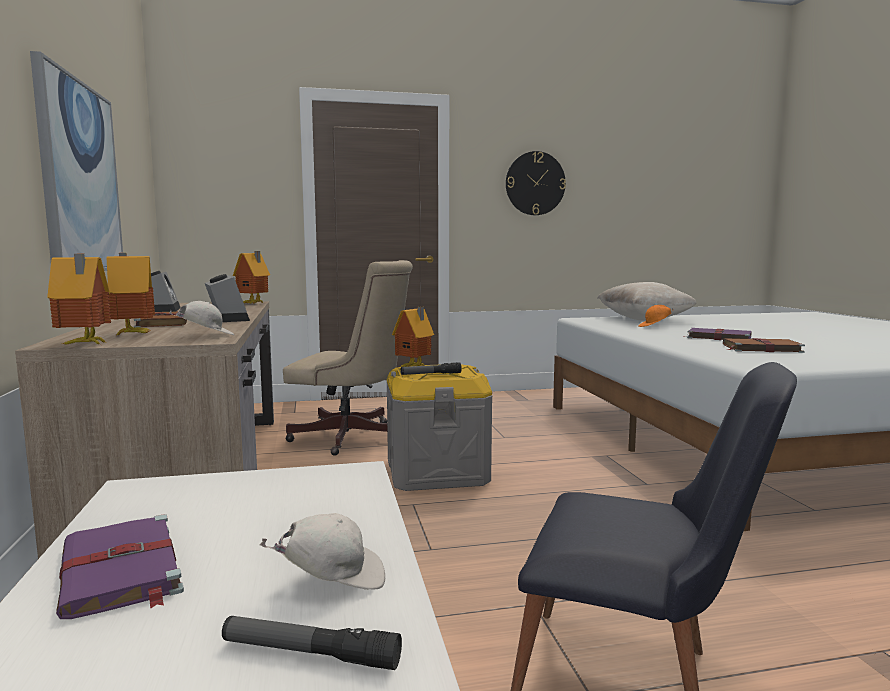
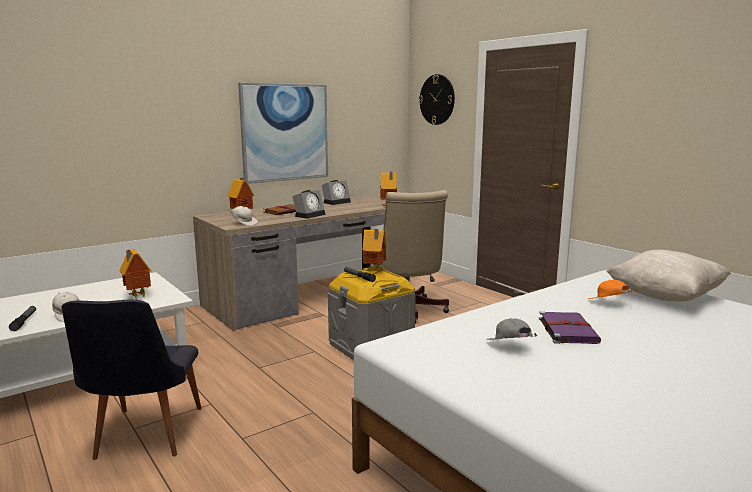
camera: 65 degrees right, 5 degrees up
toy house [47,254,111,345] -> toy house moved to [120,249,151,298]
purple book [56,514,184,619] -> none
wall clock [506,151,566,215] -> wall clock moved to [419,74,455,125]
brown book [723,338,805,353] -> grey cap [486,318,537,340]

